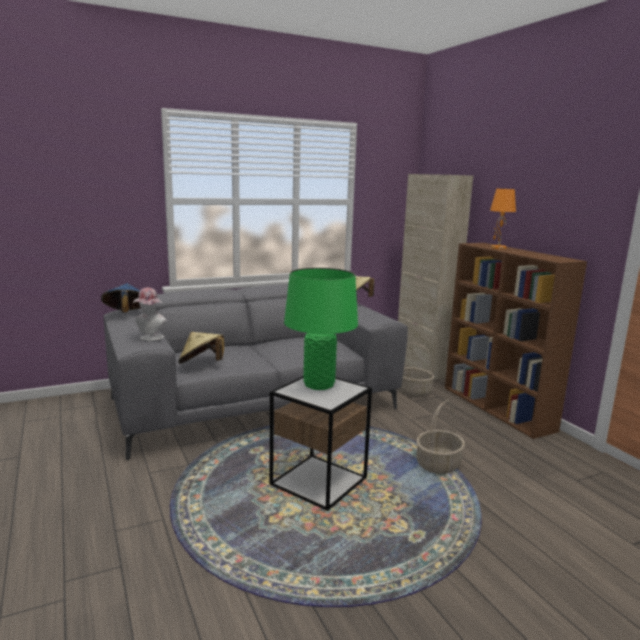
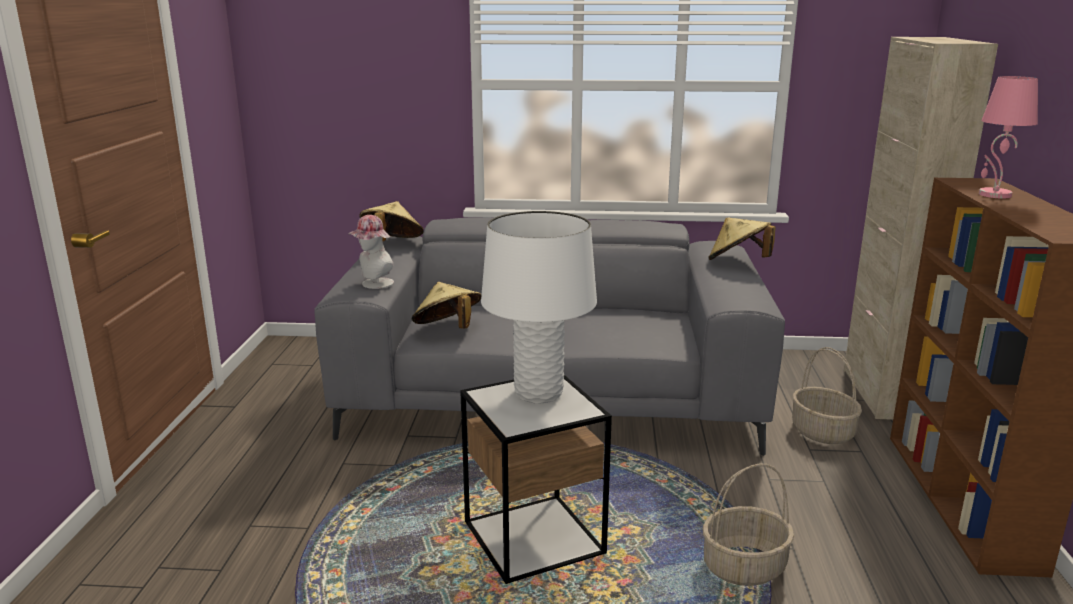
camera: 30 degrees right, 5 degrees up
blue hat [101,283,141,312] -> beige hat [359,201,424,241]
green table lamp [284,268,358,390] -> white table lamp [481,211,597,404]
orange table lamp [490,189,516,249] -> pink table lamp [979,76,1038,198]

